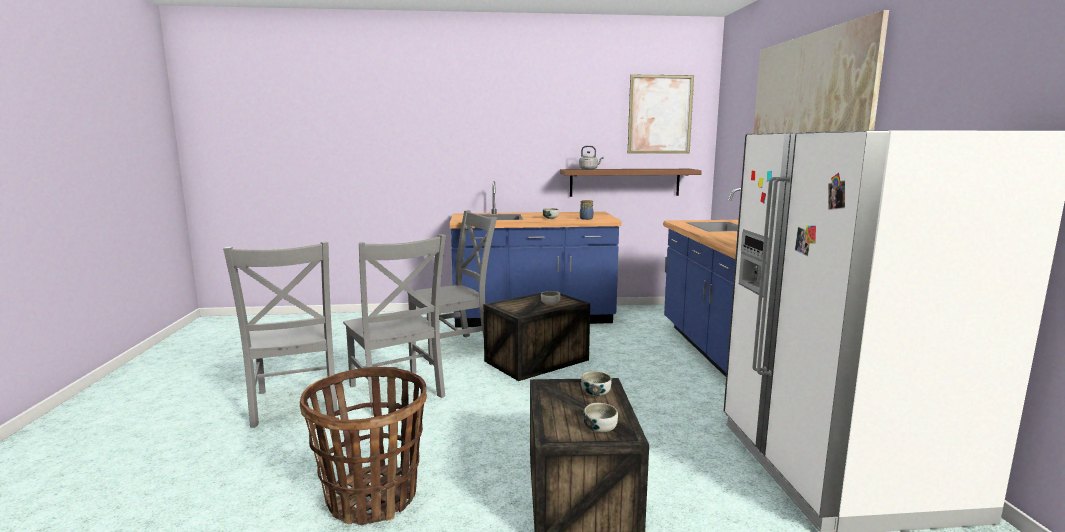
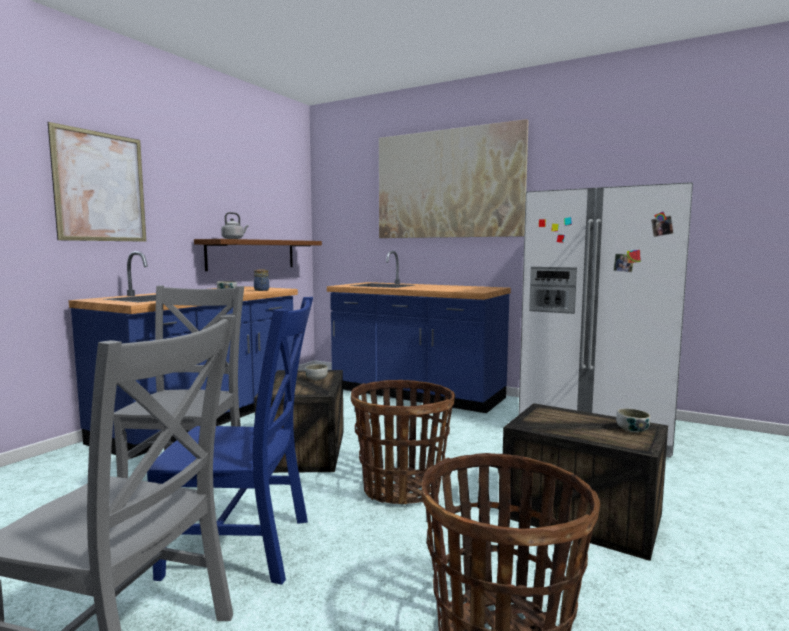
camera: 55 degrees left, 5 degrees down
grey chair [343,234,446,416] -> blue chair [147,297,313,585]
bowl [581,371,612,396] -> none
picture [628,75,694,154] -> picture moved to [48,122,146,242]
none -> basket [351,380,455,504]

